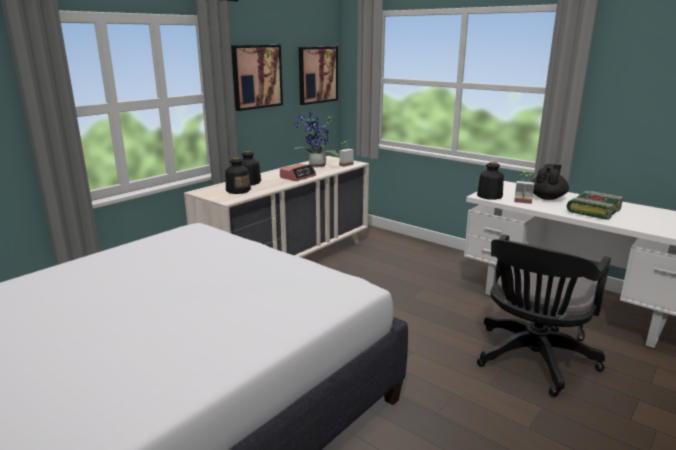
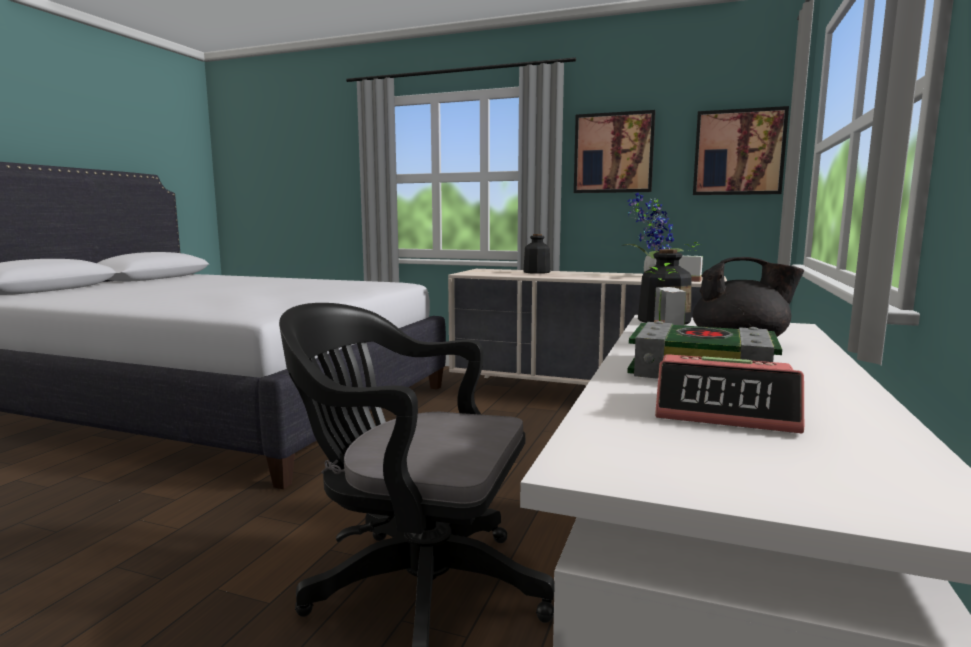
camera: 70 degrees right, 10 degrees down
bottle [225,157,251,194] -> none
alarm clock [280,164,316,181] -> alarm clock moved to [655,354,804,433]

